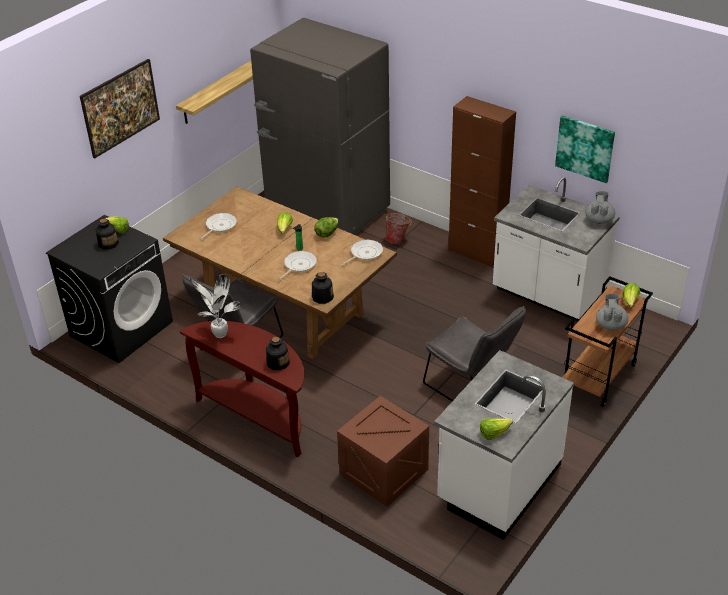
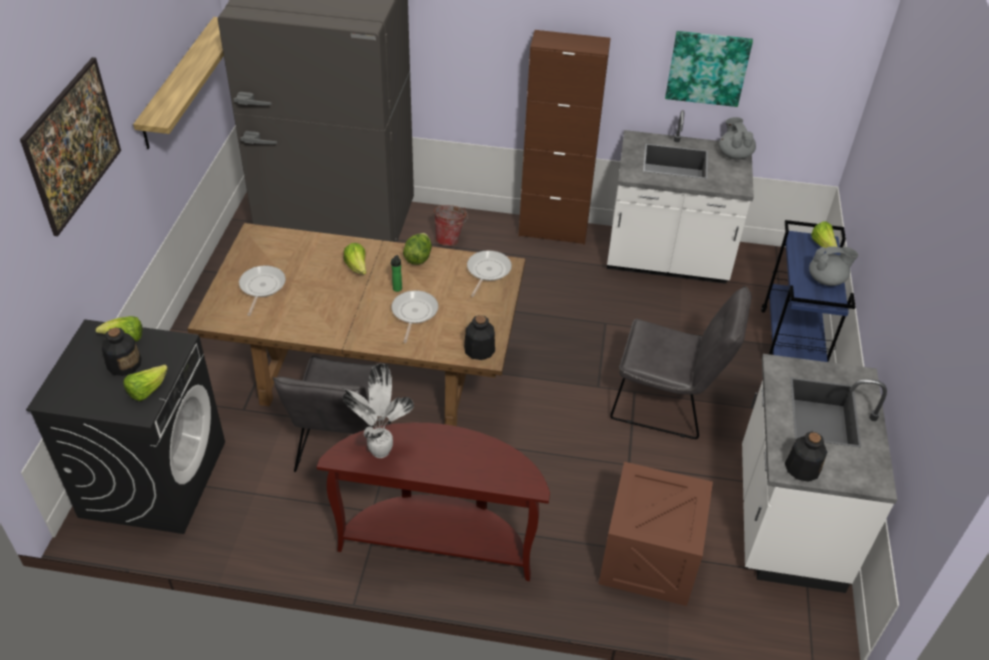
camera: 30 degrees left, 5 degrees up
bottle [266,337,290,370] -> bottle moved to [785,432,827,482]
lettuce [480,419,513,440] -> lettuce moved to [124,365,168,401]
brown cart [562,276,653,407] -> blue cart [761,220,856,362]
grey teapot [596,293,629,330] -> grey teapot turned 105 degrees clockwise [809,246,858,286]

